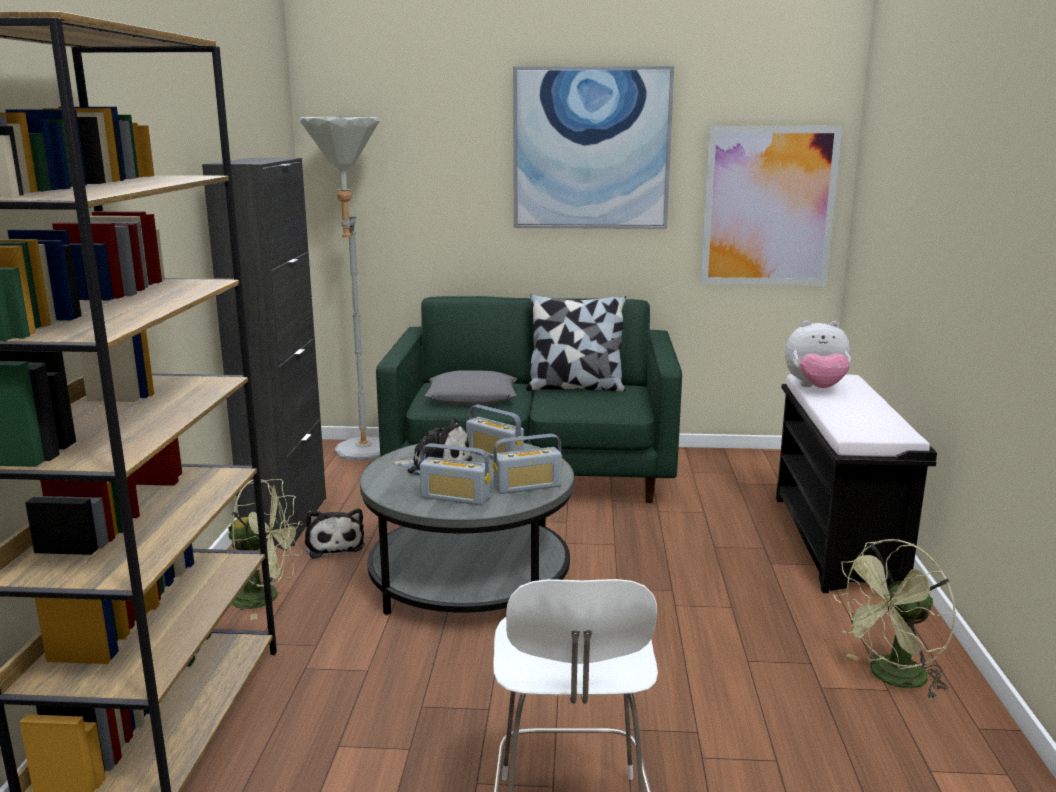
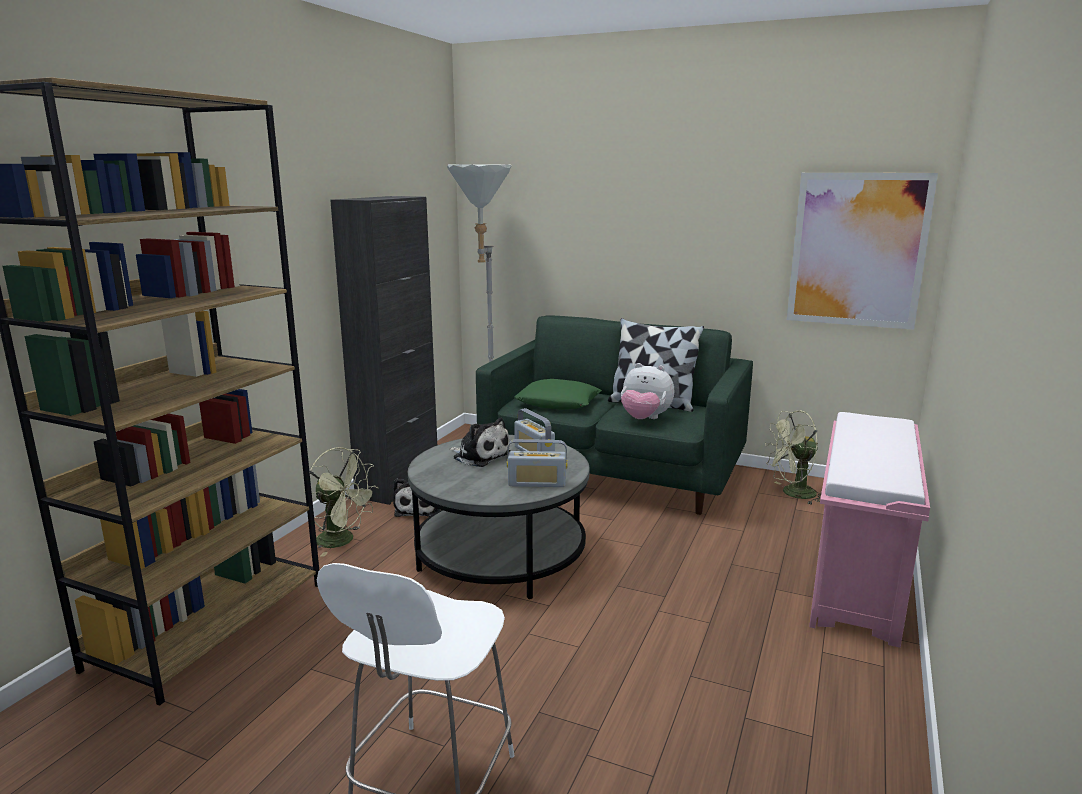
camera: 20 degrees right, 0 degrees up
radio [420,443,490,506] -> none
grey pillow [425,370,517,405] -> green pillow [514,379,602,410]
picture [513,66,674,229] -> none
black bench [776,374,937,593] -> pink bench [809,412,930,648]
plush toy [785,320,851,388] -> plush toy moved to [621,363,674,419]
green fan [833,539,956,700] -> green fan moved to [765,410,822,505]

